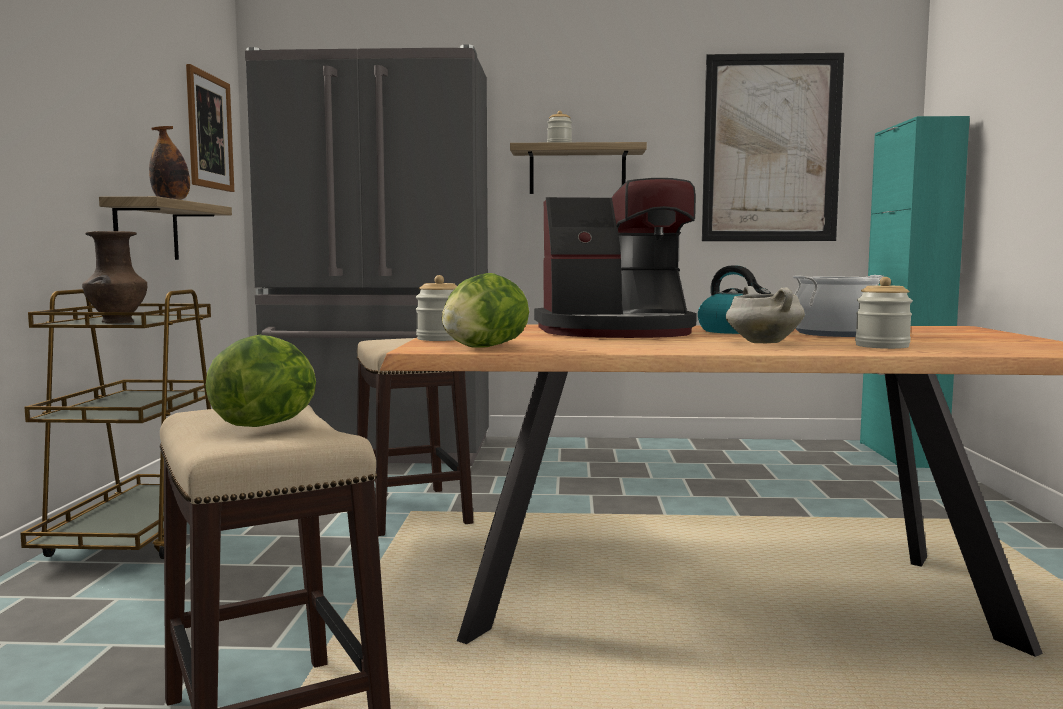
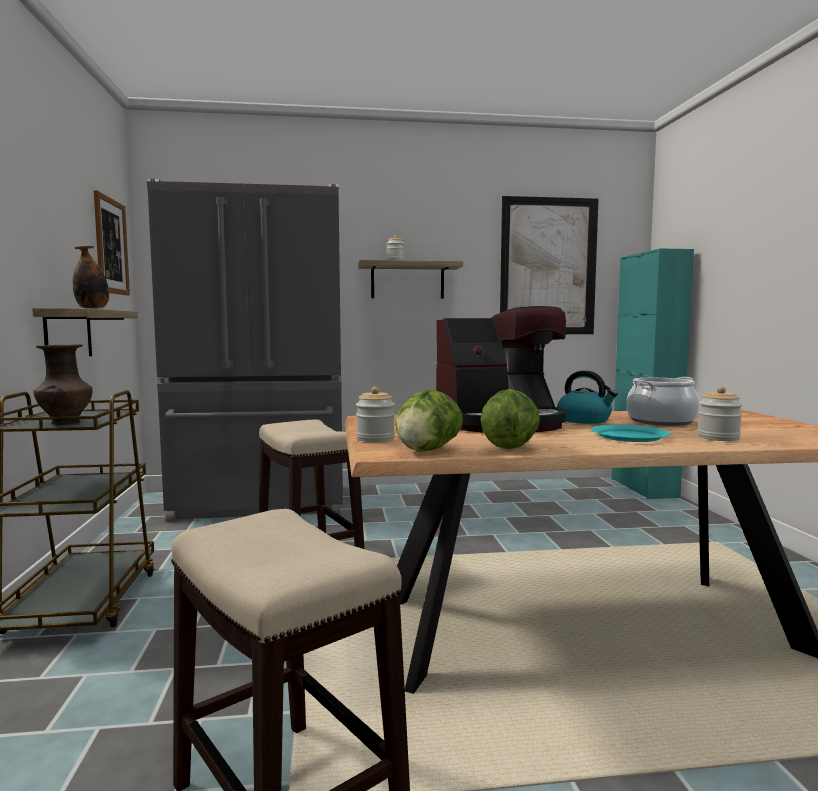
camera: 10 degrees left, 0 degrees up
lettuce [206,335,316,427] -> lettuce moved to [480,389,540,449]
white cooking pot [726,286,805,343] -> turquoise plate [591,425,670,442]

